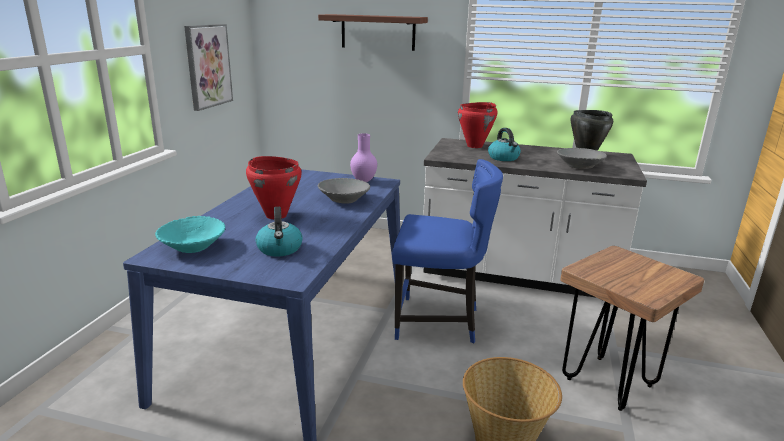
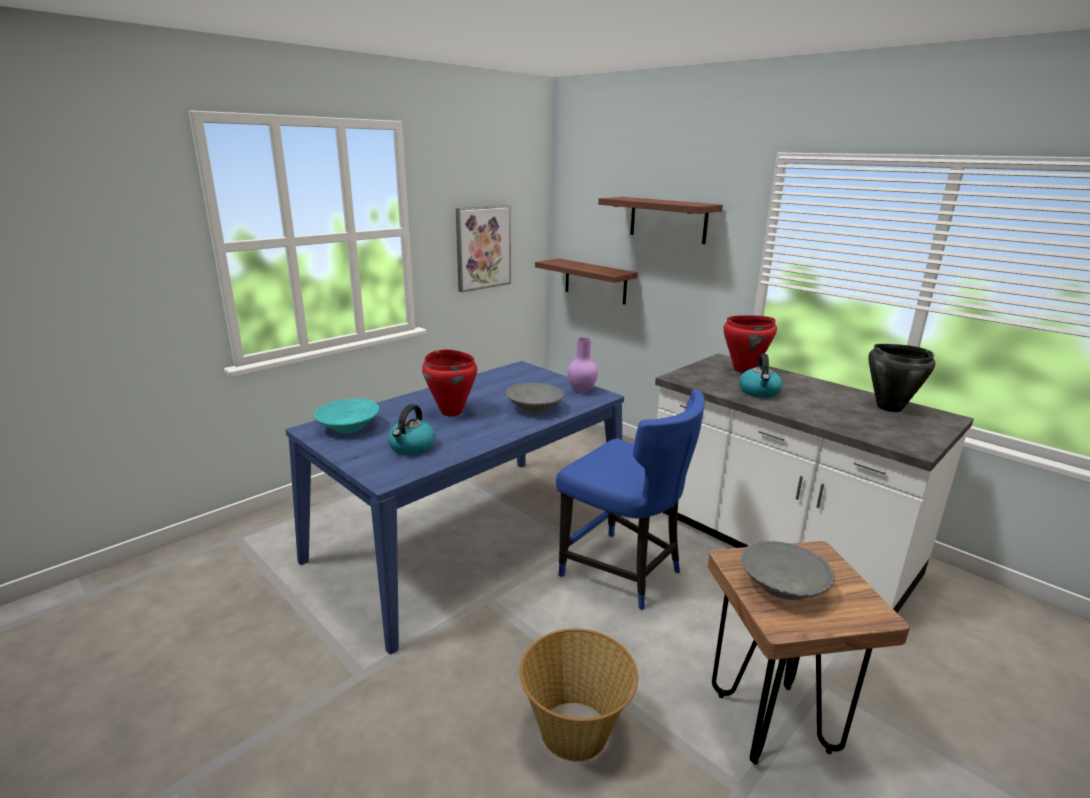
camera: 30 degrees right, 0 degrees up
grey bowl [557,148,607,169] -> grey bowl moved to [741,541,835,600]
none -> shelf [535,258,638,305]

